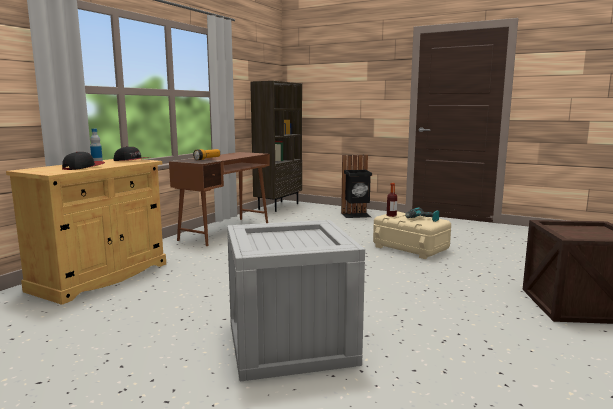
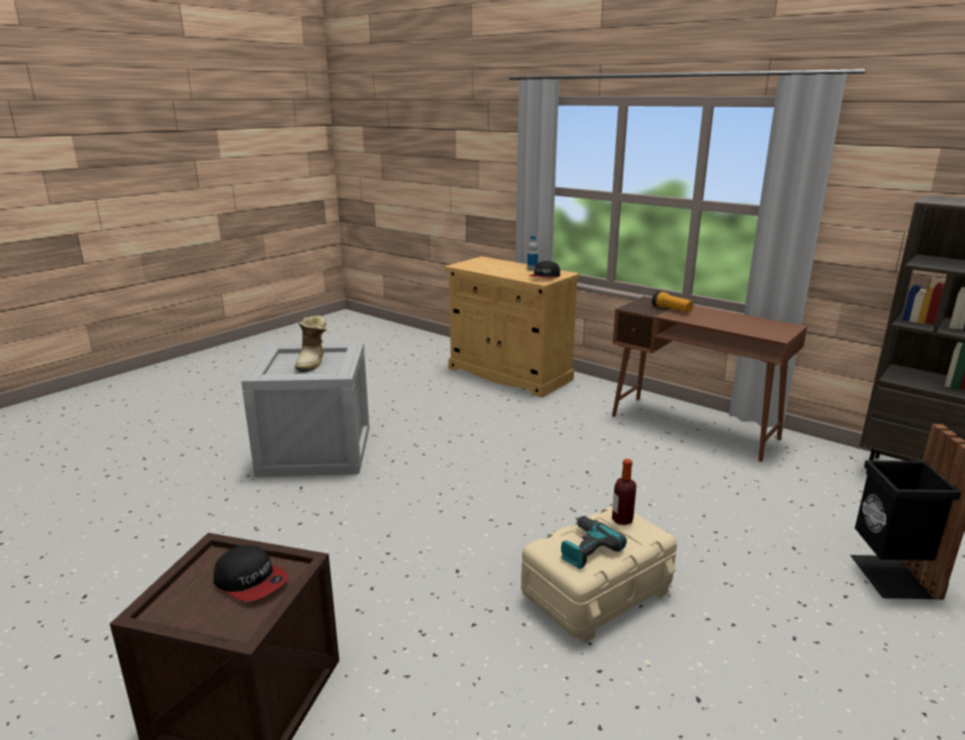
camera: 100 degrees right, 10 degrees up
cap [62,152,105,170] -> cap moved to [213,545,289,601]
none -> boot [295,316,327,372]

